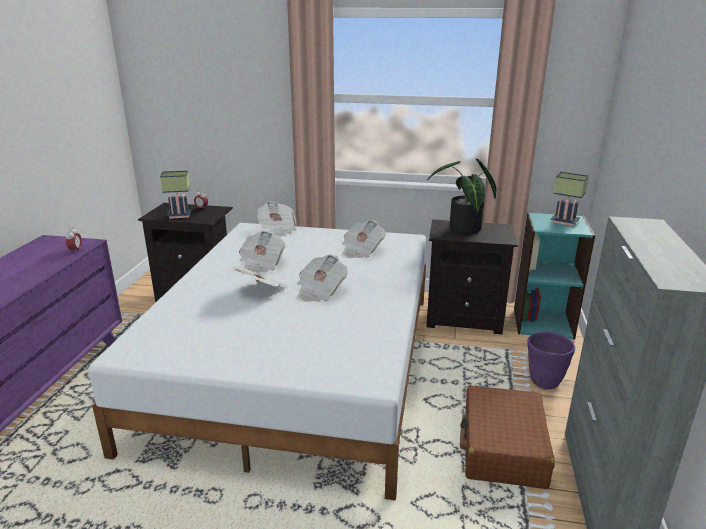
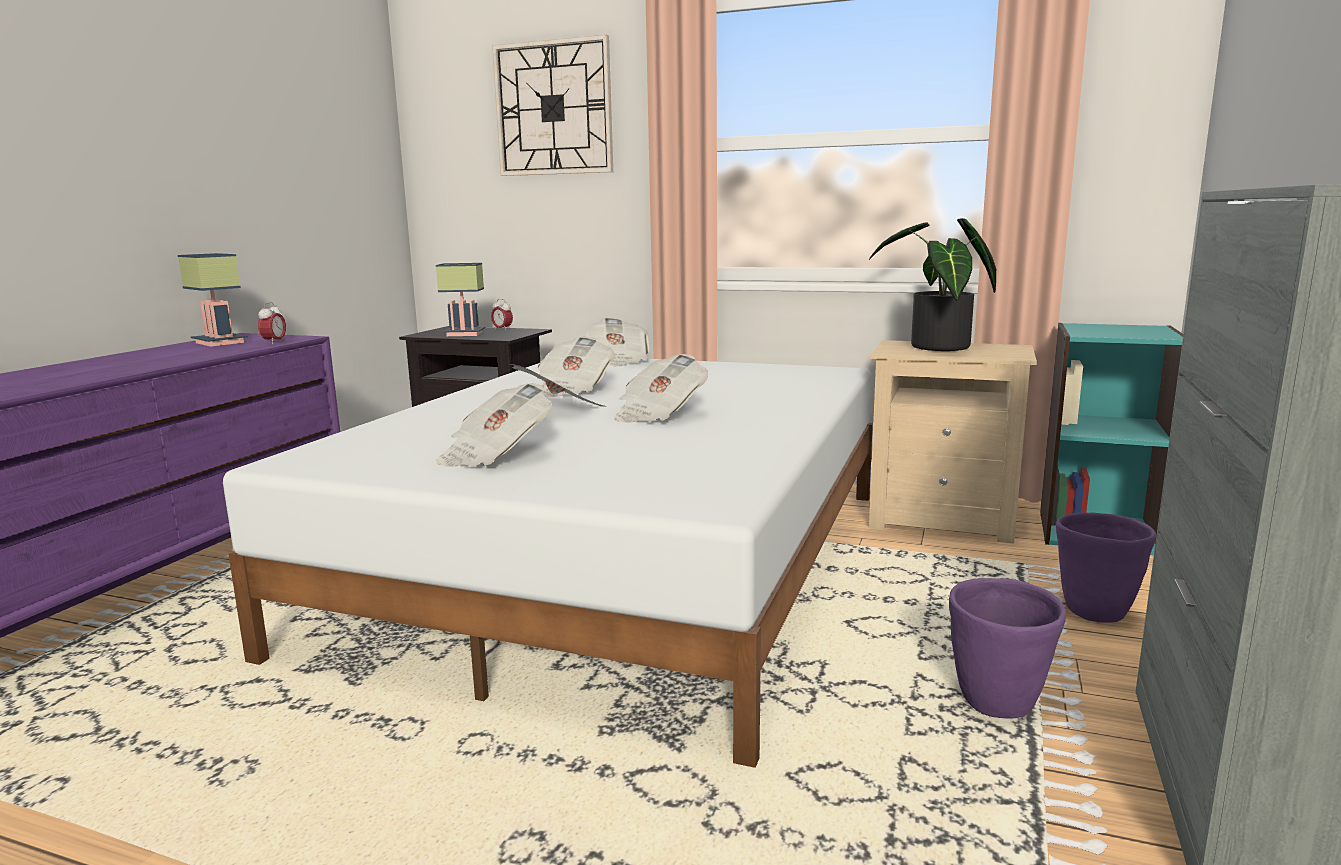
camera: 10 degrees right, 10 degrees down
newspaper [342,220,385,258] -> newspaper moved to [437,383,552,467]
black nightstand [427,219,518,335] -> beige nightstand [869,340,1037,544]
brown suitcase [460,385,555,489] -> purple planter [949,578,1066,719]
table lamp [550,172,589,226] -> table lamp moved to [178,253,248,347]
none -> wall clock [492,34,613,176]

